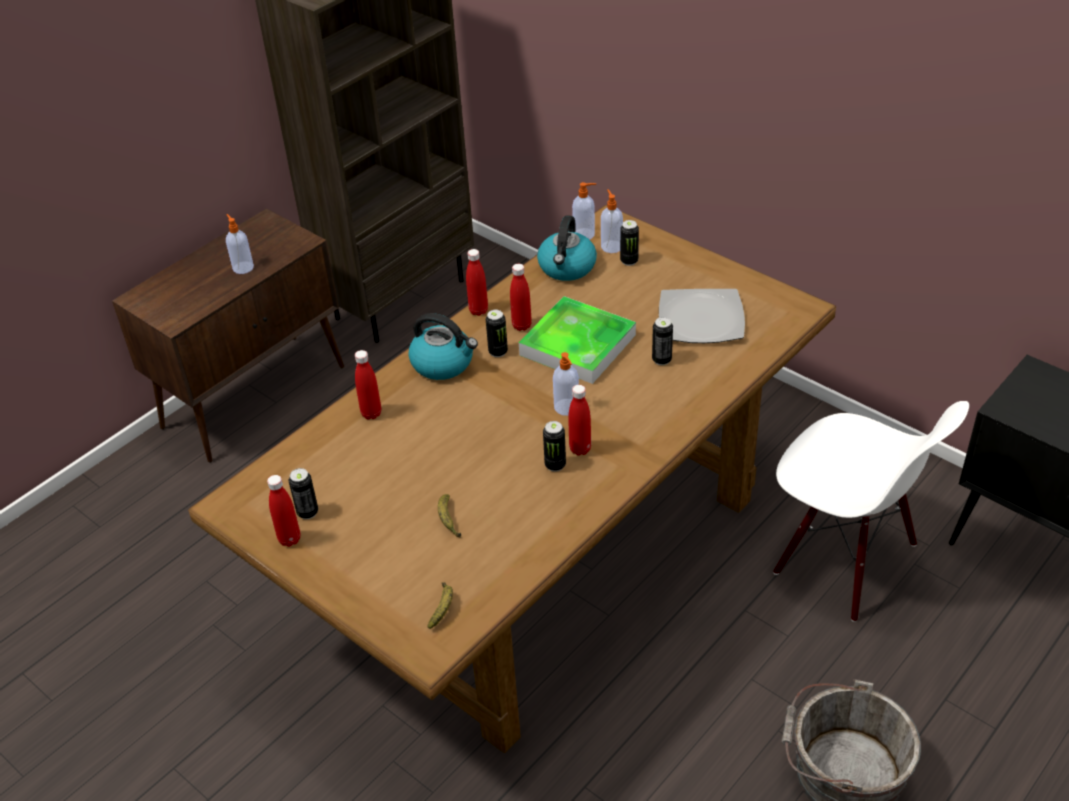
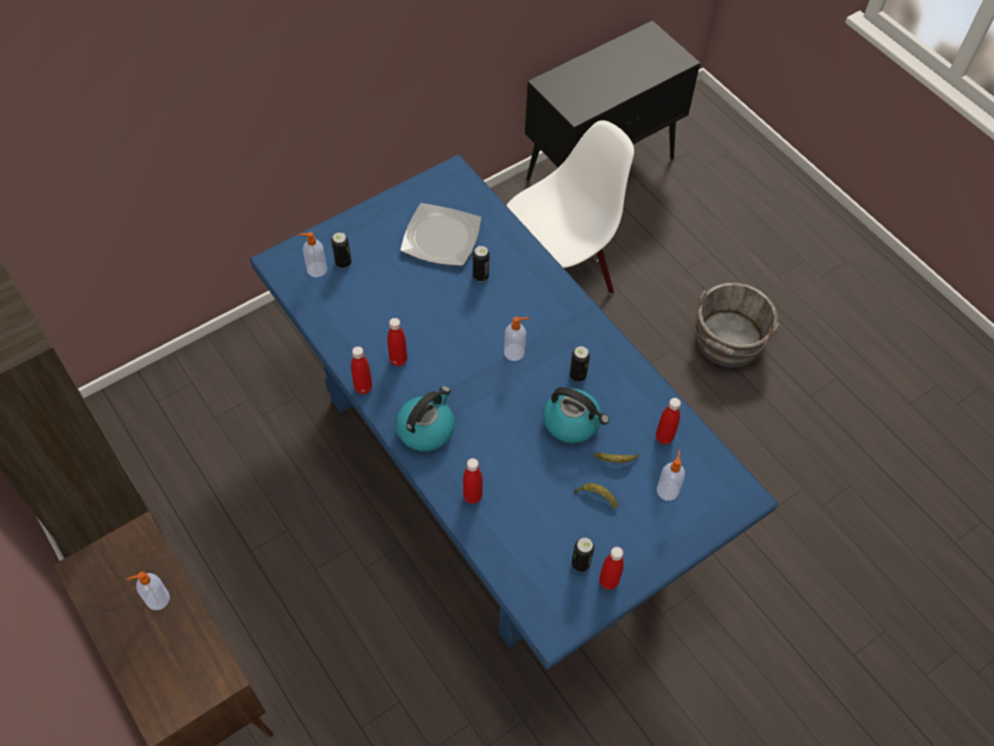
camera: 80 degrees left, 15 degrees up
brown dining table [188,205,836,753] -> blue dining table [250,154,778,670]
banana [427,582,453,629] -> banana moved to [574,483,618,509]
can [486,310,508,357] -> none
tray [519,296,636,384] -> none
kettle [537,215,597,281] -> kettle moved to [543,387,609,443]
red bottle [568,385,591,456] -> red bottle moved to [656,398,681,445]
soap dispenser [572,182,596,240] -> soap dispenser moved to [657,450,685,501]

